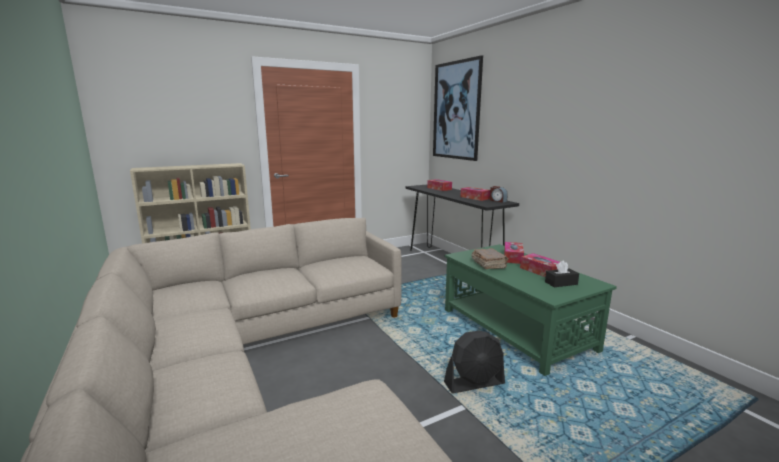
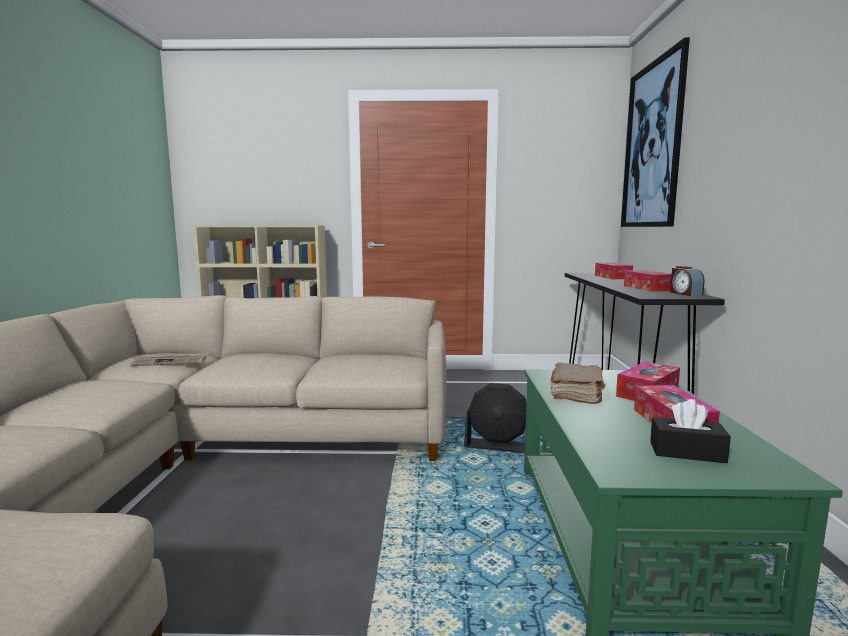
camera: 30 degrees right, 5 degrees down
black fan [444,331,505,394] -> black fan moved to [464,383,526,453]
none -> newspaper [129,352,209,366]

